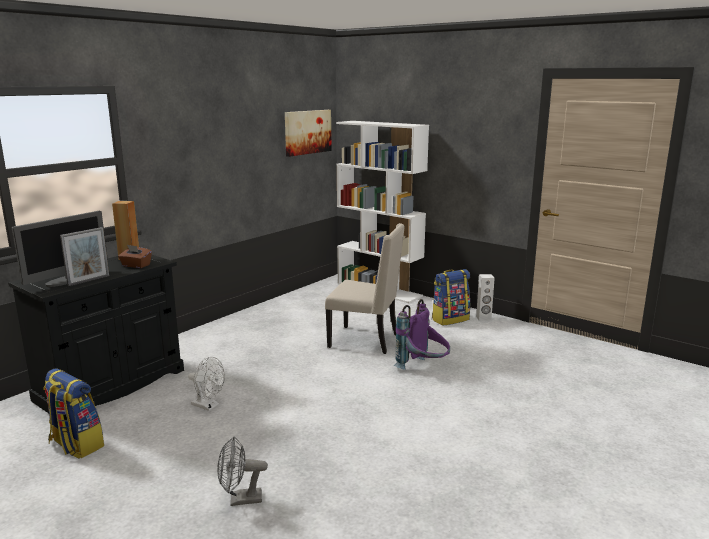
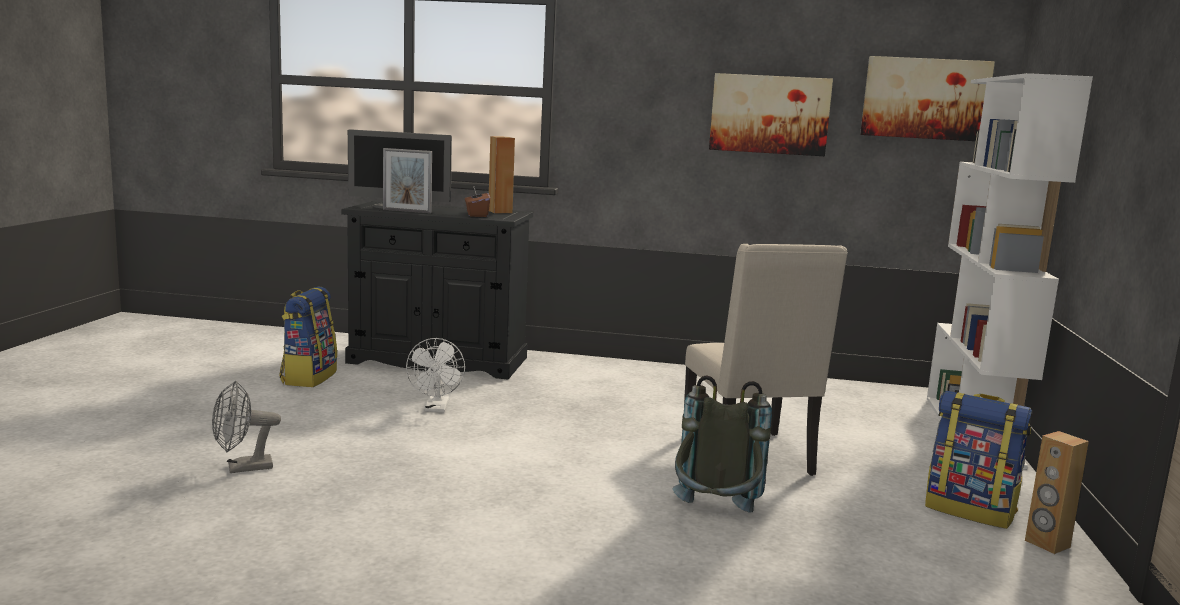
camera: 60 degrees right, 5 degrees down
grey fan [217,436,268,506] -> grey fan turned 75 degrees counterclockwise [212,381,281,473]
purple backpack [394,299,450,370] -> grey backpack [672,375,772,513]
white speaker [476,274,495,321] -> brown speaker [1025,431,1089,554]
none -> picture [709,73,833,156]

